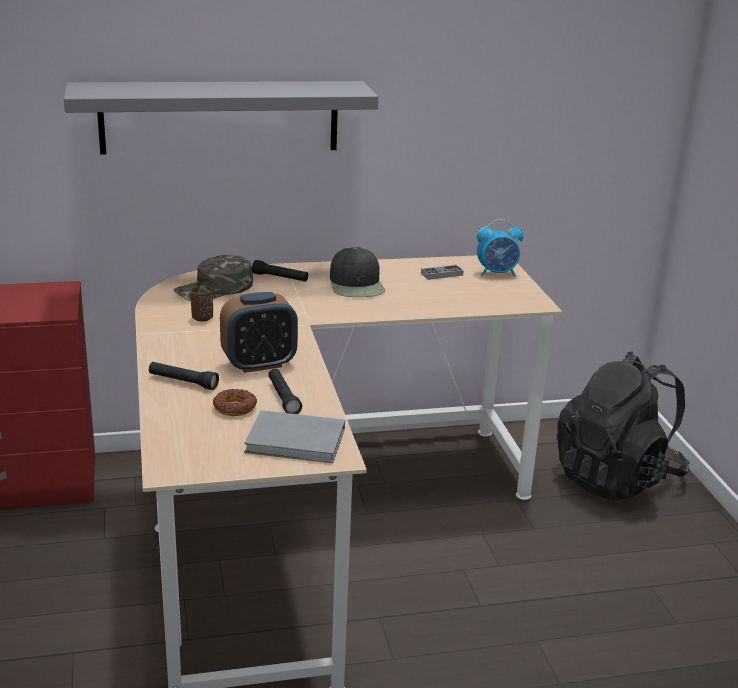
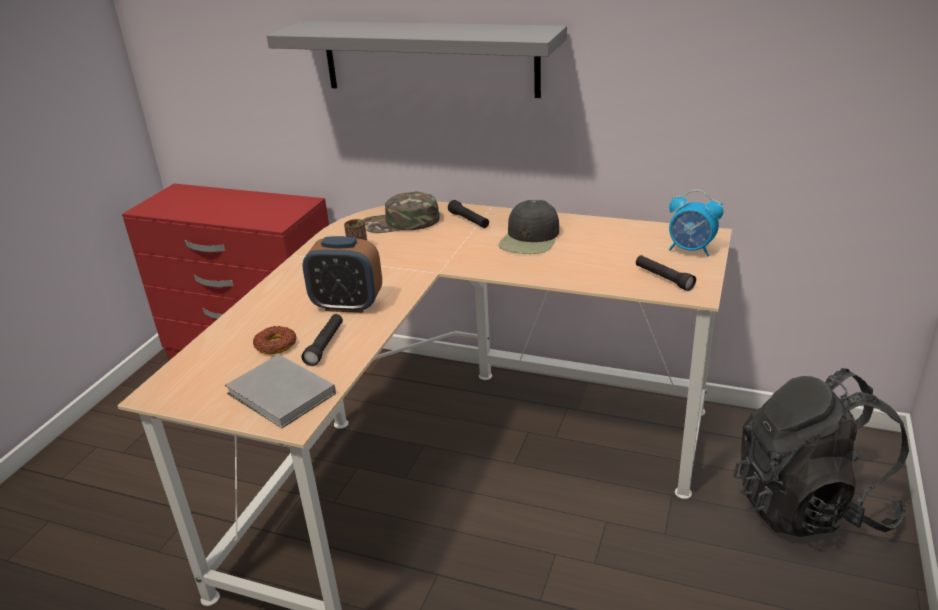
camera: 35 degrees right, 5 degrees up
black flashlight [149,362,219,390] -> black flashlight moved to [636,255,696,291]
game controller [421,264,464,280] -> none

